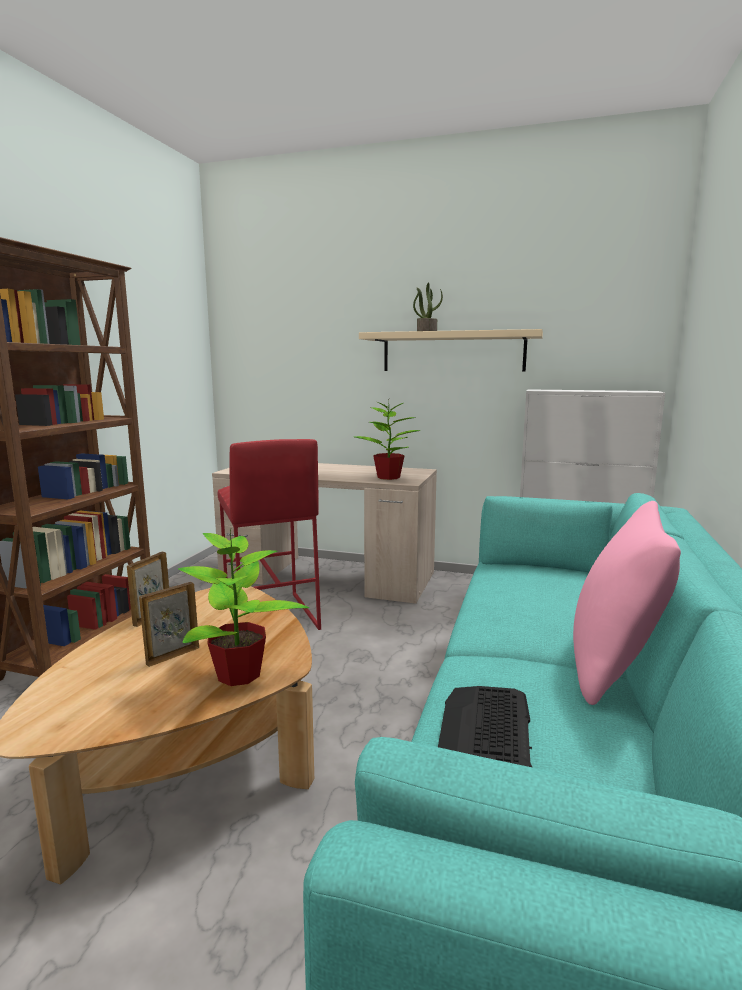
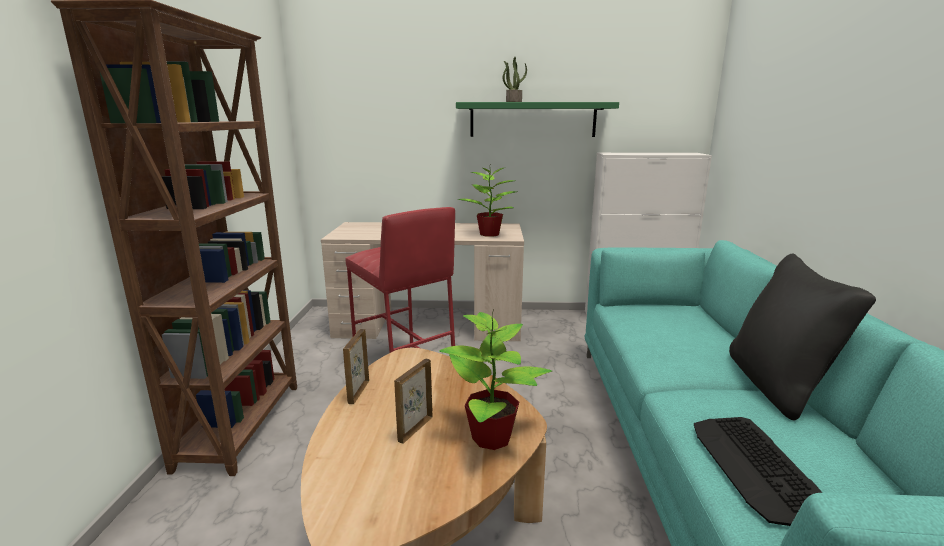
camera: 15 degrees left, 5 degrees up
beige shelf [359,329,543,371] -> green shelf [456,102,619,137]
pink pillow [573,501,681,705] -> black pillow [729,253,876,420]

